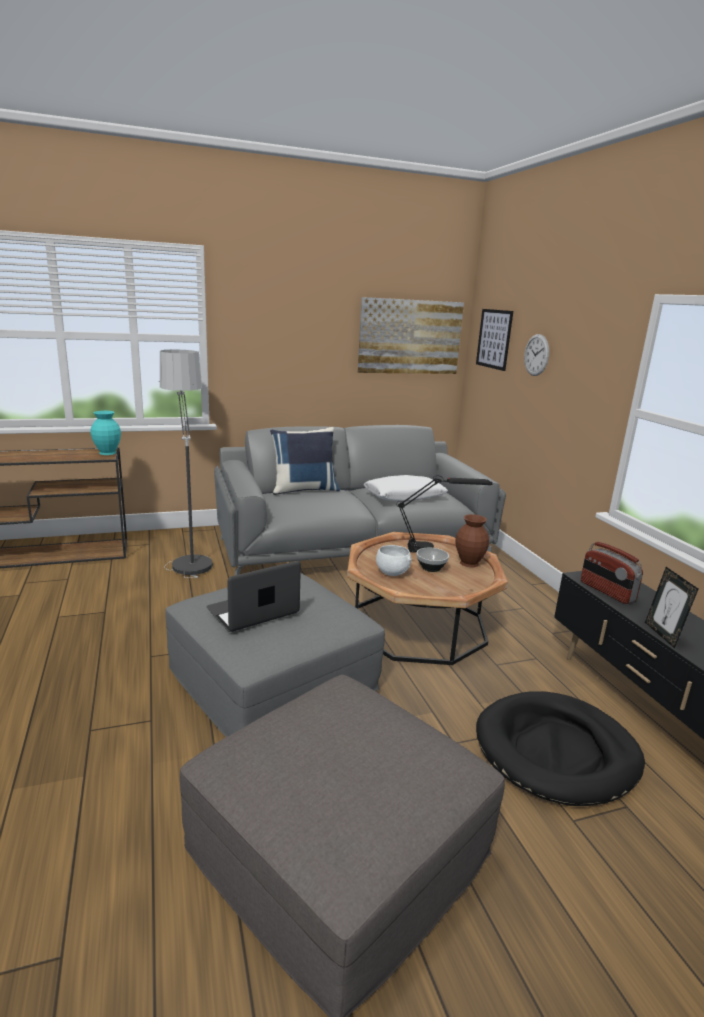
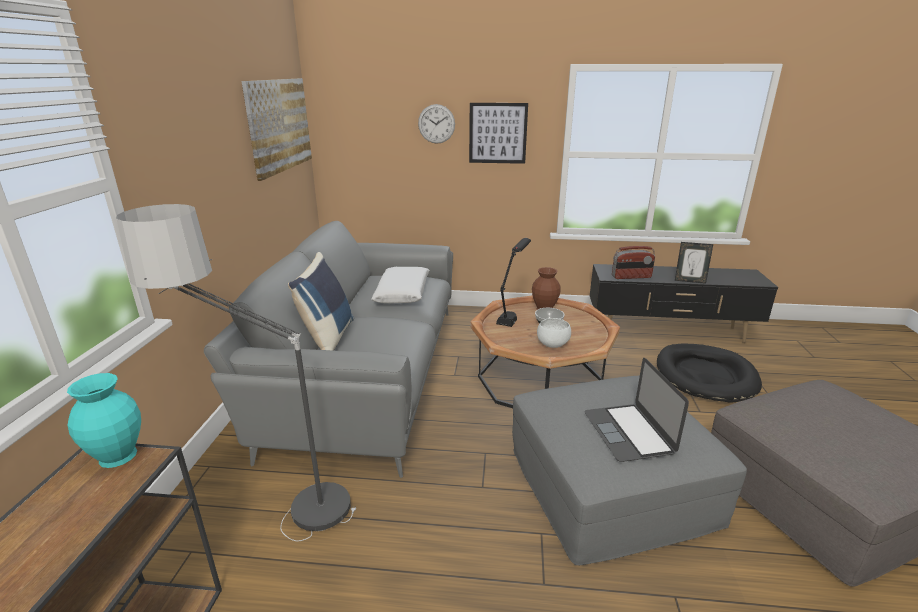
camera: 65 degrees left, 5 degrees up
picture [476,309,513,371] -> picture moved to [469,103,528,164]

